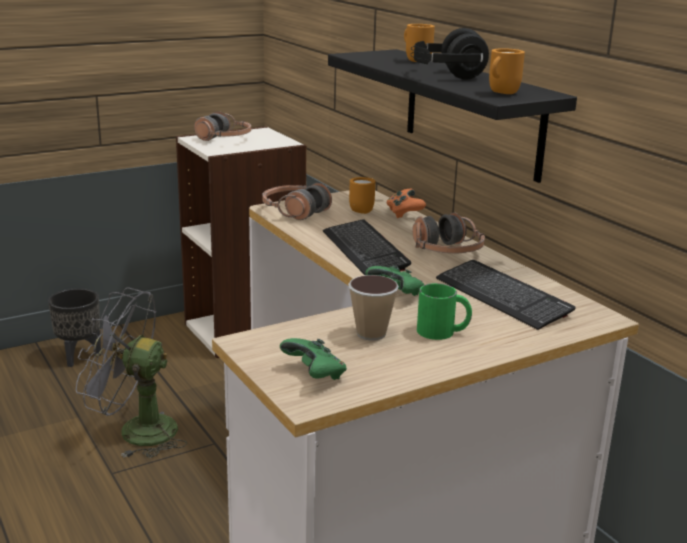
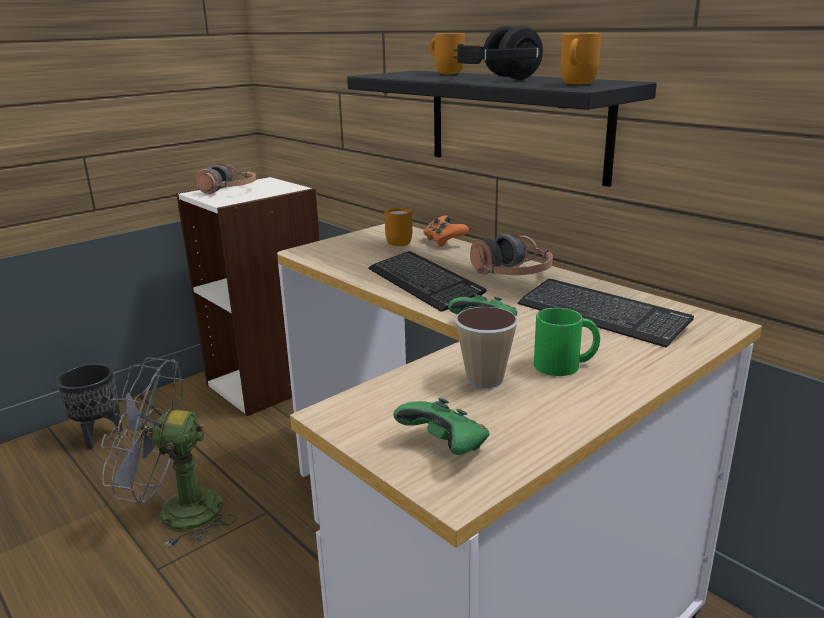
camera: 10 degrees left, 0 degrees up
headphones [262,183,332,220] -> none

